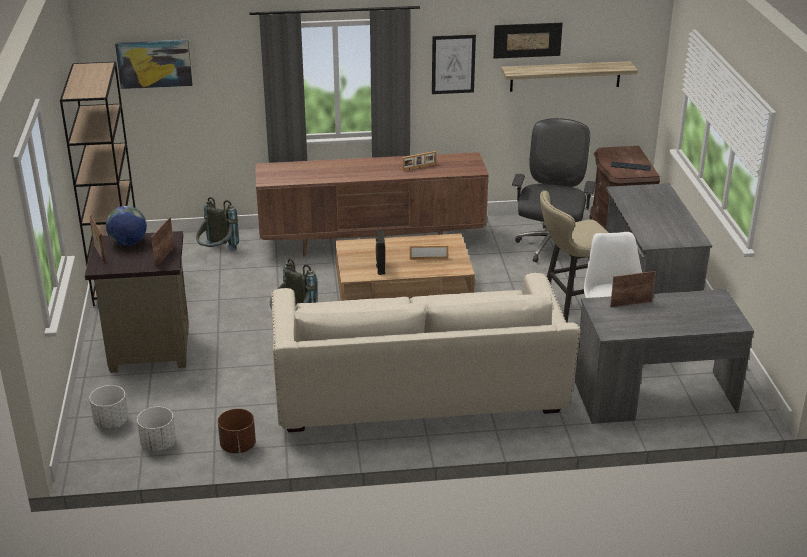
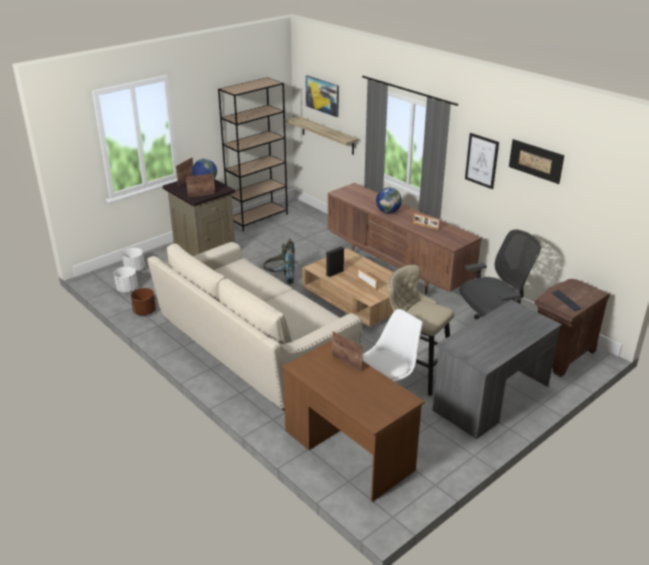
camera: 55 degrees right, 0 degrees up
grey backpack [196,197,239,251] -> none
shelf [501,61,638,92] -> shelf moved to [286,116,359,155]
grey desk [575,289,754,424] -> brown desk [282,341,425,502]
none -> globe [376,187,402,213]

